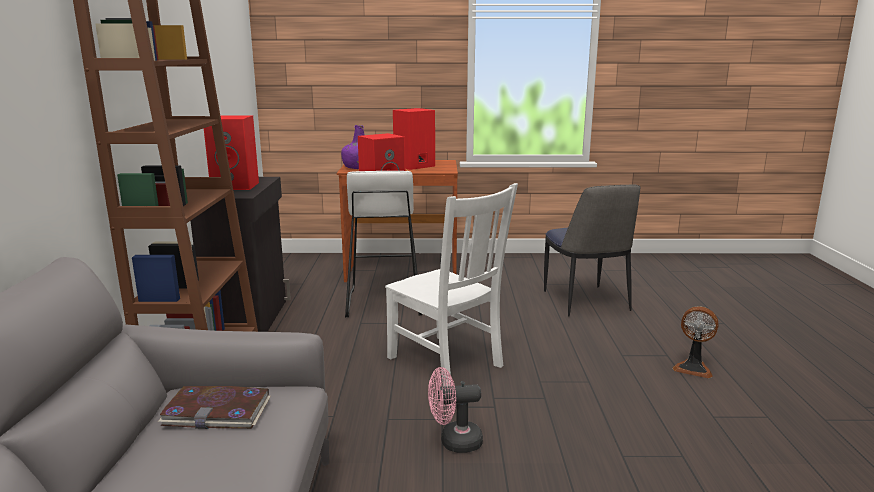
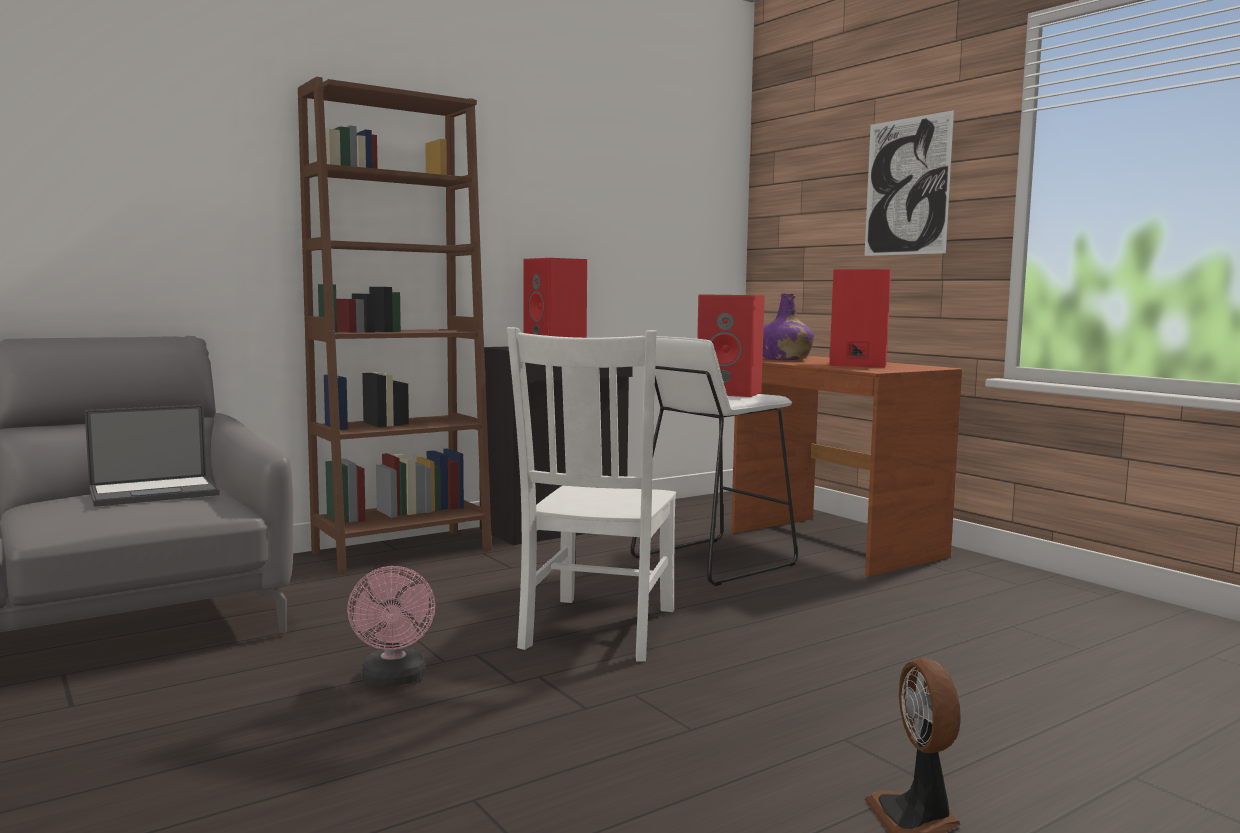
camera: 55 degrees right, 10 degrees down
book [158,386,271,429] -> laptop [85,405,220,507]
pink fan [428,367,483,453] -> pink fan turned 150 degrees counterclockwise [347,566,436,686]
chair [544,184,641,316] -> none
none -> picture [865,110,954,256]

